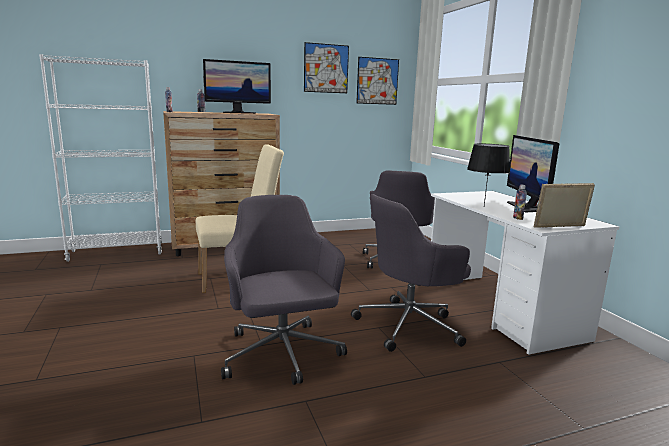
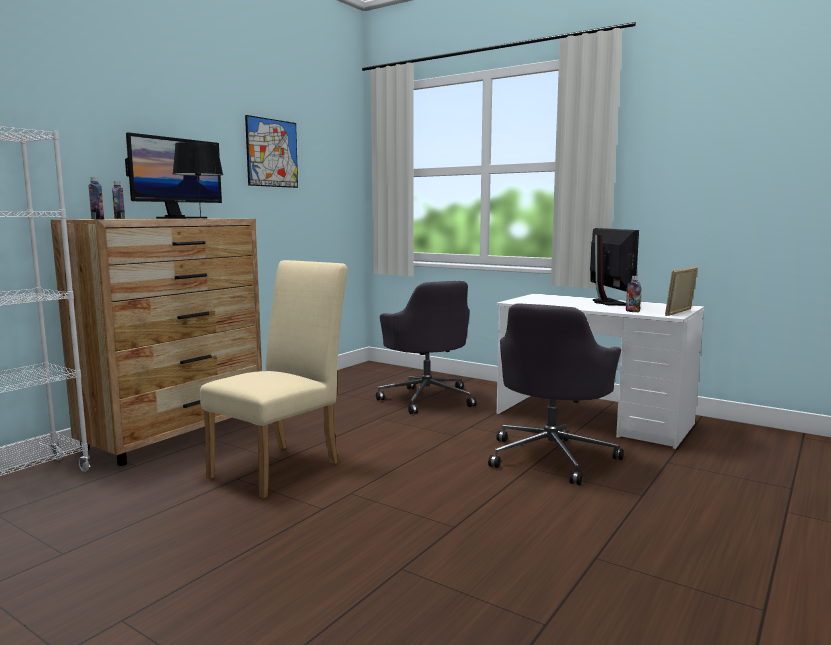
camera: 35 degrees left, 5 degrees down
grey office chair [221,195,347,385] -> none
picture [356,57,399,105] -> none
black table lamp [467,144,510,206] -> black table lamp moved to [172,142,223,219]
monitor [507,135,559,213] -> monitor turned 150 degrees counterclockwise [590,228,639,306]

